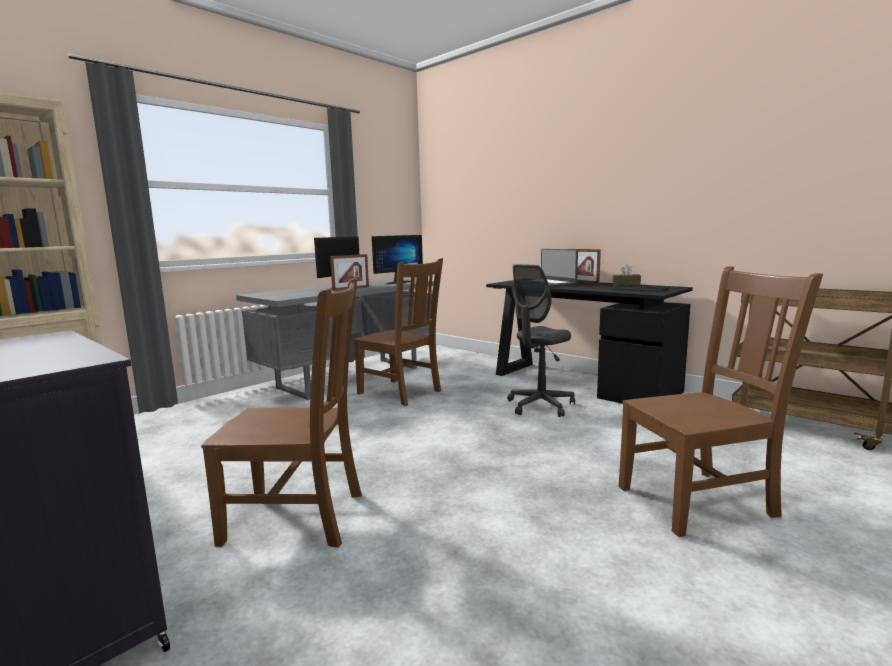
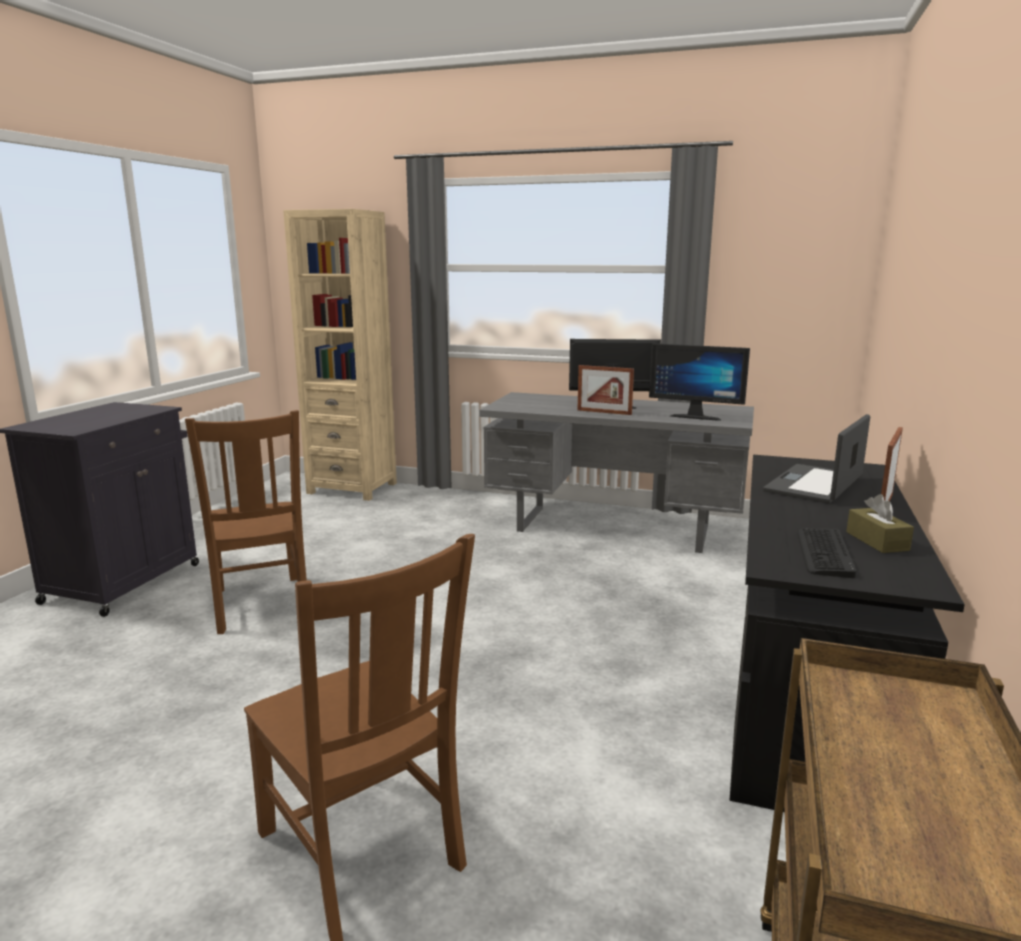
camera: 65 degrees right, 5 degrees up
brown chair [354,258,443,406] -> none
grey office chair [507,264,575,417] -> none

